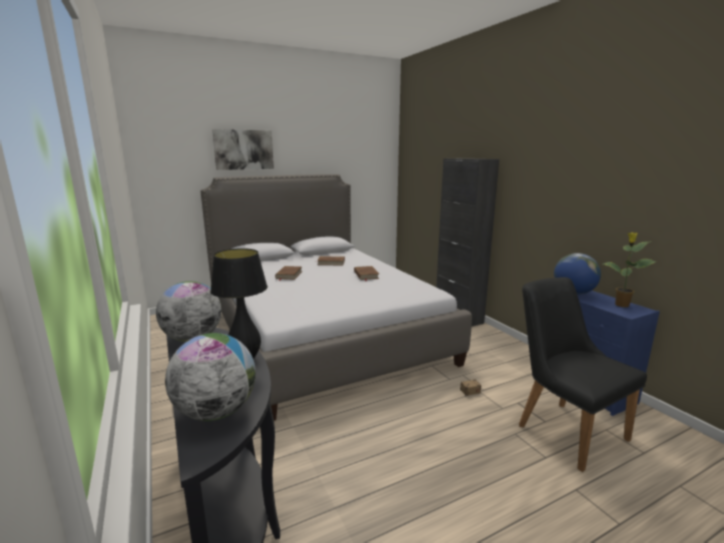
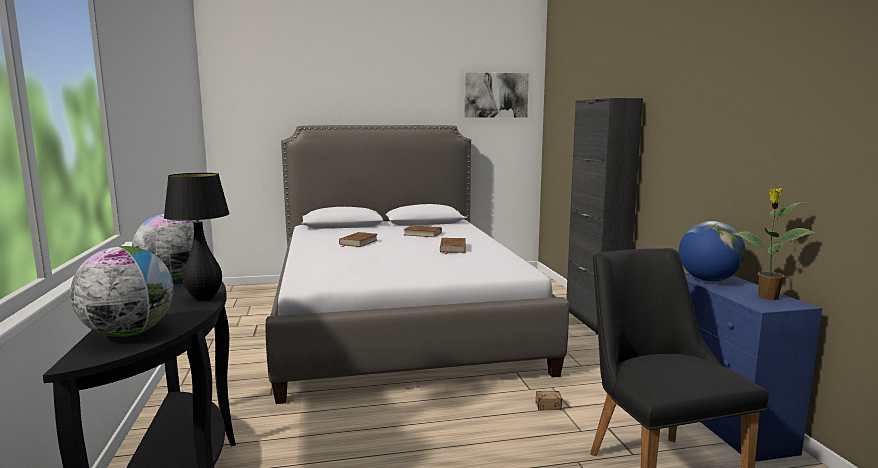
camera: 15 degrees right, 5 degrees down
picture [212,129,274,170] -> picture moved to [464,72,529,118]

